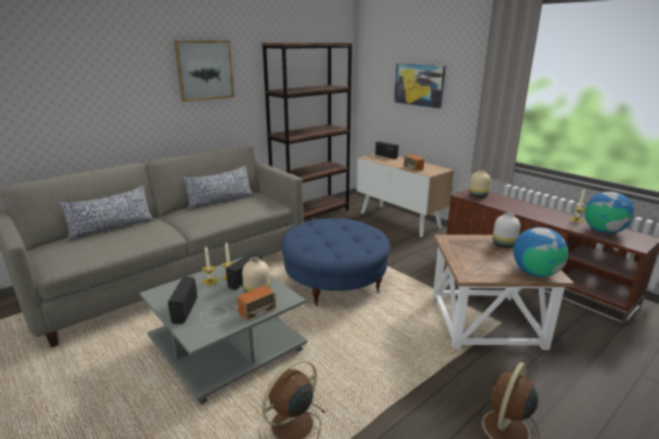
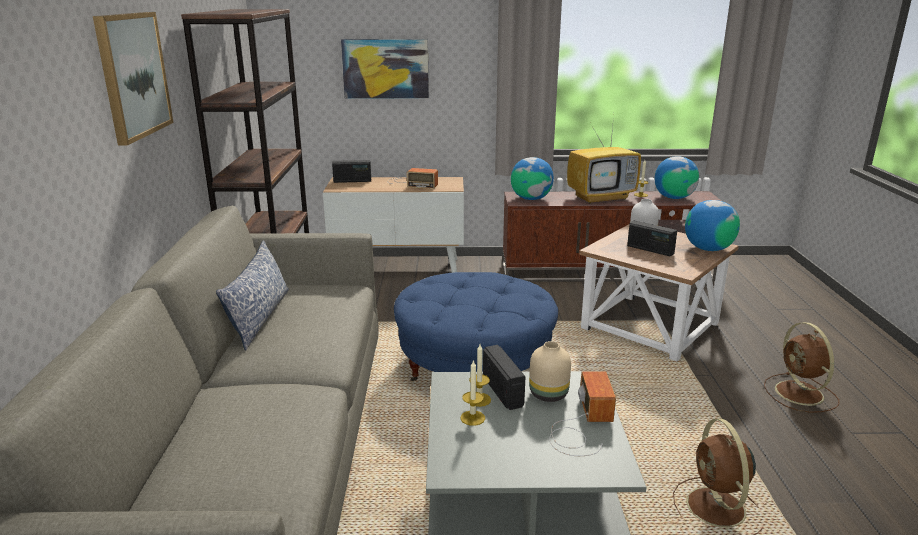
camera: 50 degrees left, 0 degrees up
pillow [58,185,155,242] -> none
radio [168,277,197,324] -> radio moved to [627,221,677,256]
beige vase [469,170,490,198] -> globe [511,157,554,200]
none -> television [567,116,641,204]

